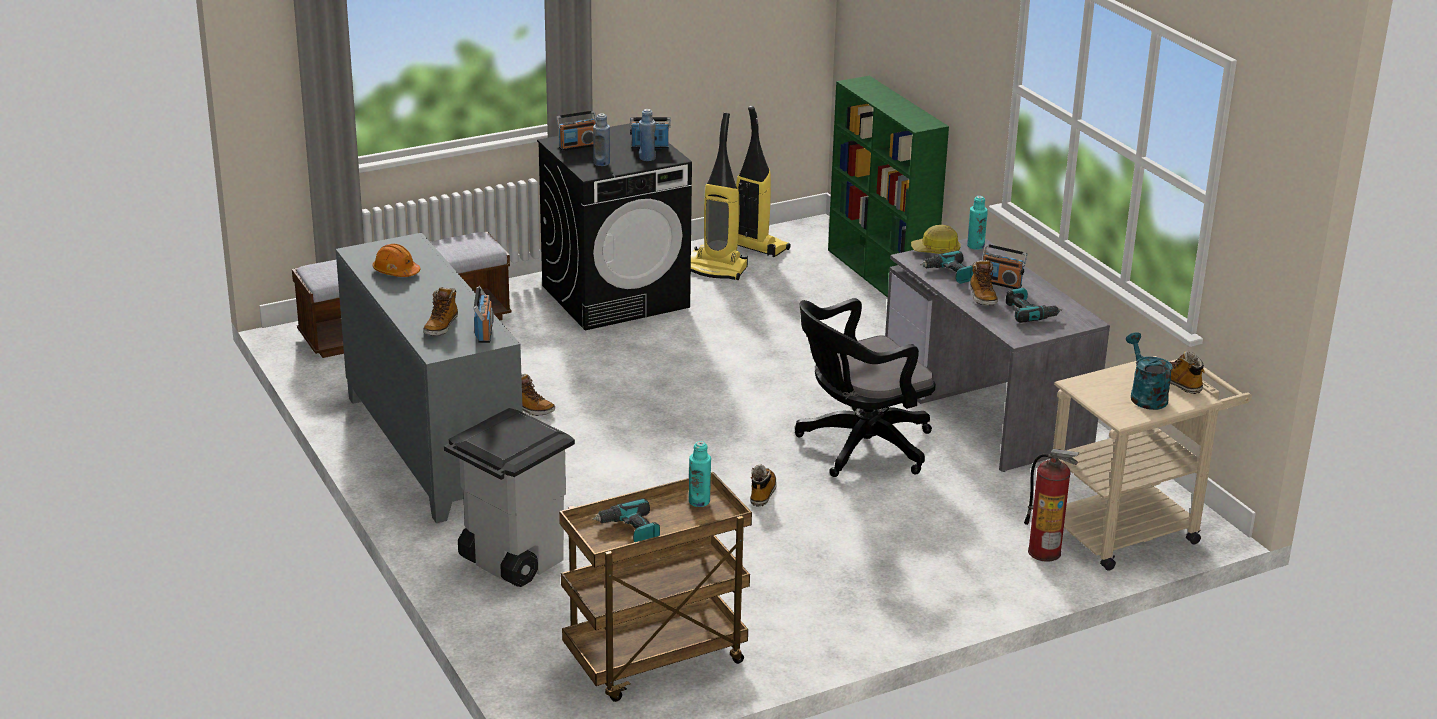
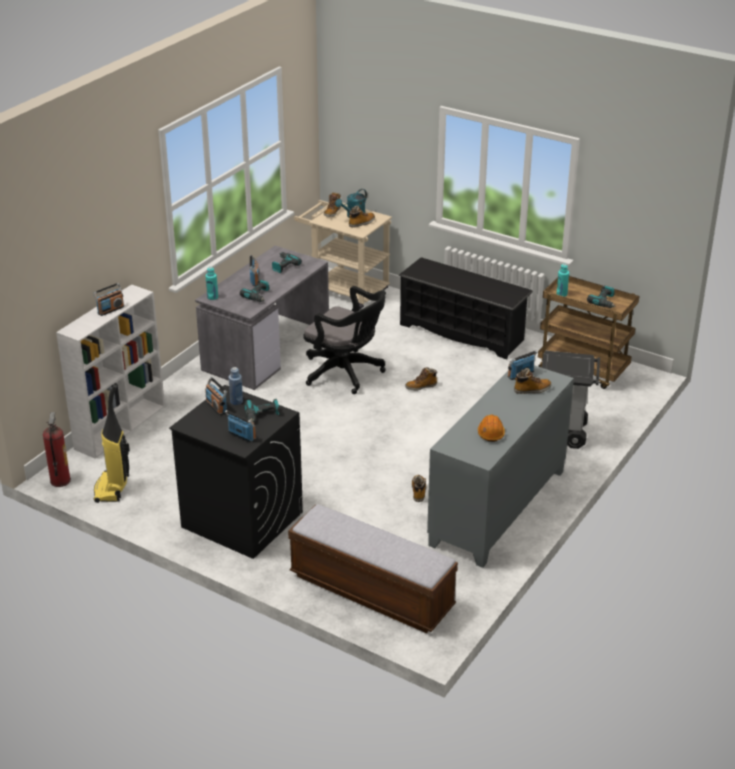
camera: 120 degrees left, 5 degrees up
blue bottle [593,113,610,166] -> power drill [244,399,279,422]
vacuum cleaner [691,113,748,280] -> none
green bookcase [828,76,949,298] -> white bookcase [56,284,165,459]
hard hat [911,225,961,254] -> none
boot [970,260,998,305] -> boot moved to [349,206,375,228]
fire extinguisher [1024,449,1079,562] -> fire extinguisher moved to [43,412,71,487]
none -> radio [93,283,124,316]
none -> black shoe rack [398,257,533,359]

